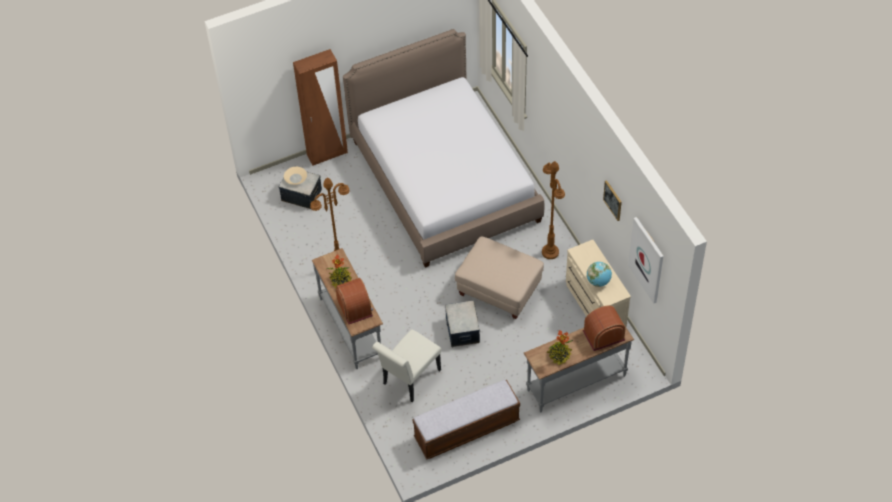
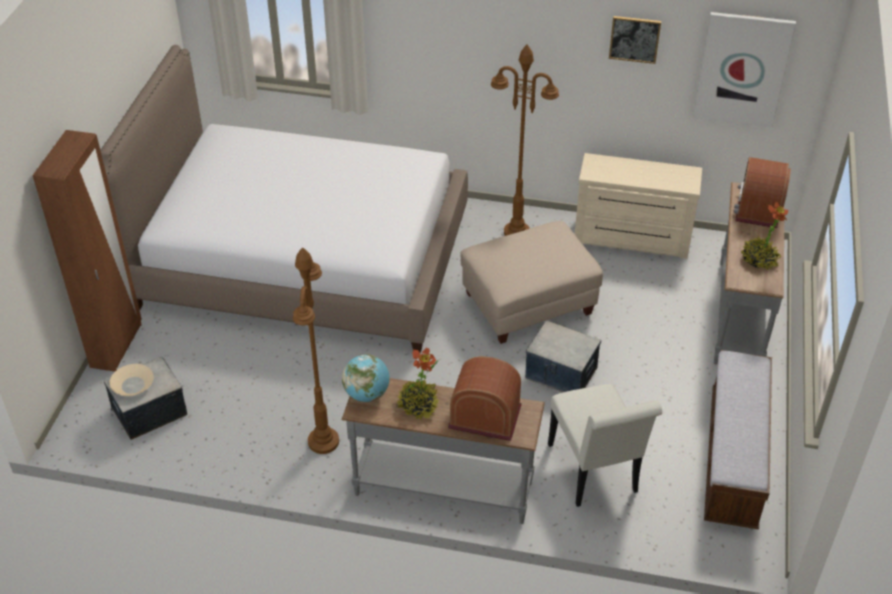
camera: 55 degrees left, 10 degrees down
globe [587,262,612,287] -> globe moved to [342,354,390,402]

